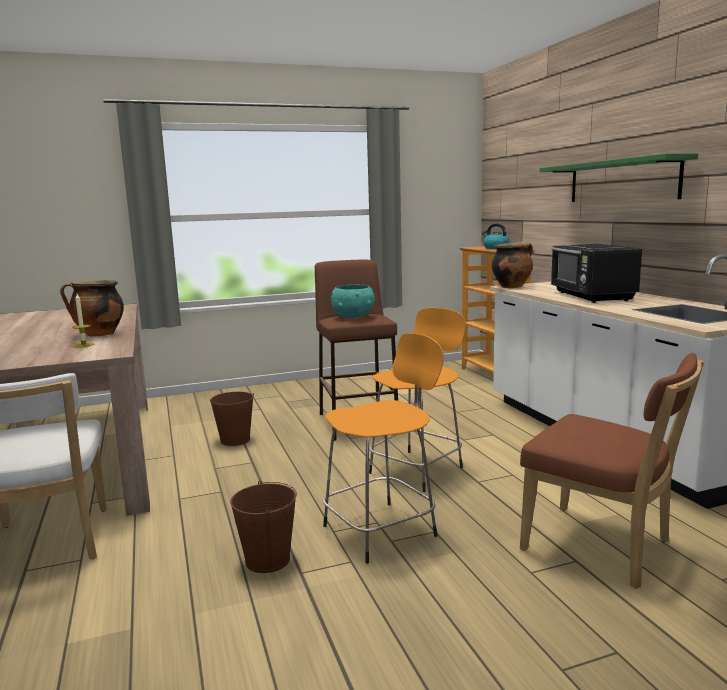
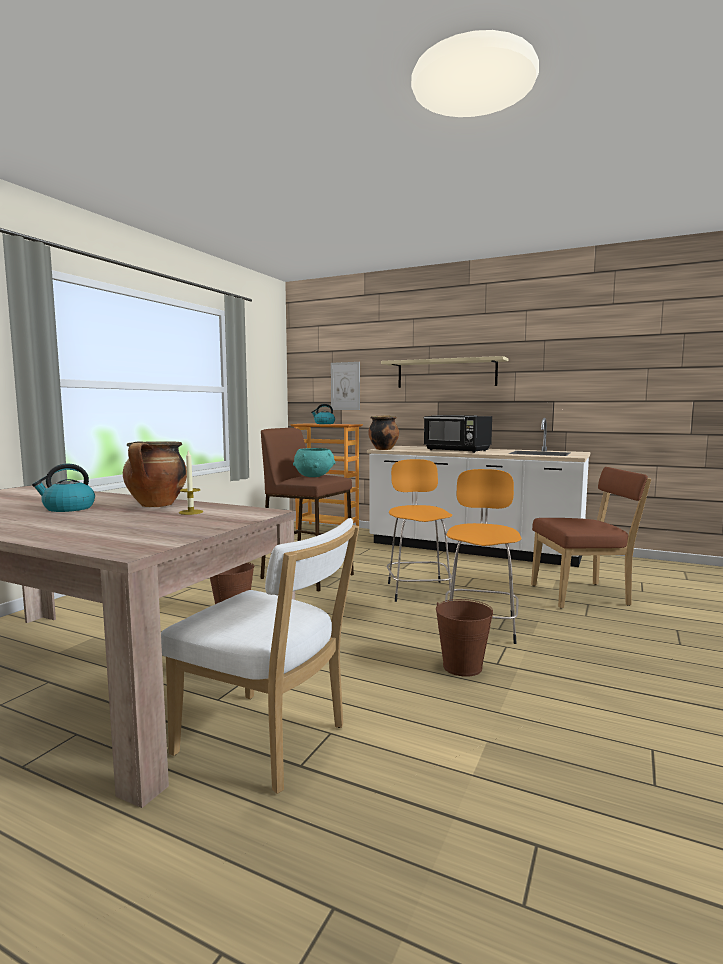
camera: 45 degrees left, 5 degrees down
green shelf [539,153,698,202] -> beige shelf [381,356,508,388]
none -> kettle [32,464,95,512]
none -> picture [331,362,360,410]

